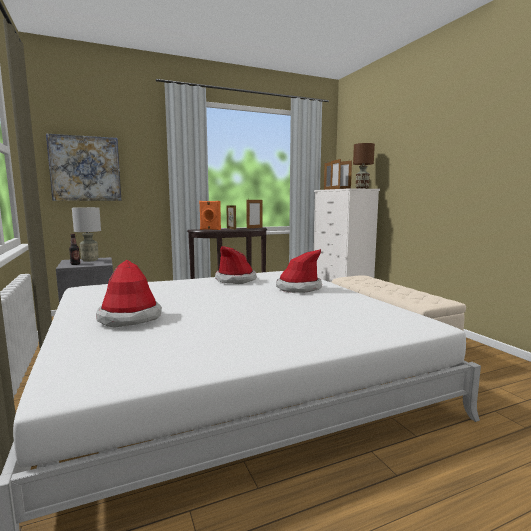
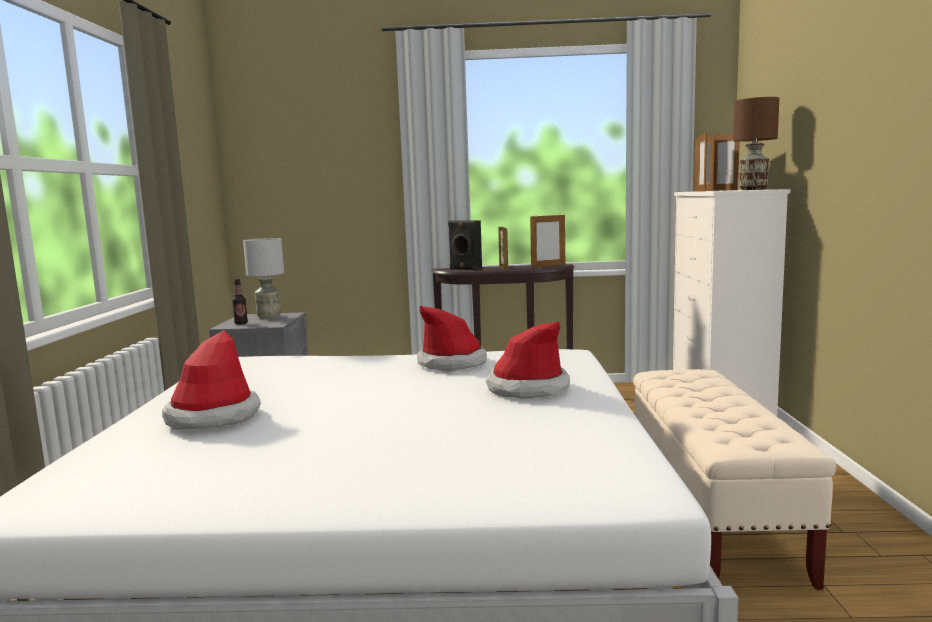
camera: 25 degrees right, 0 degrees up
picture [46,133,122,201] -> none
orange speaker [199,201,221,230] -> black speaker [448,220,482,271]

